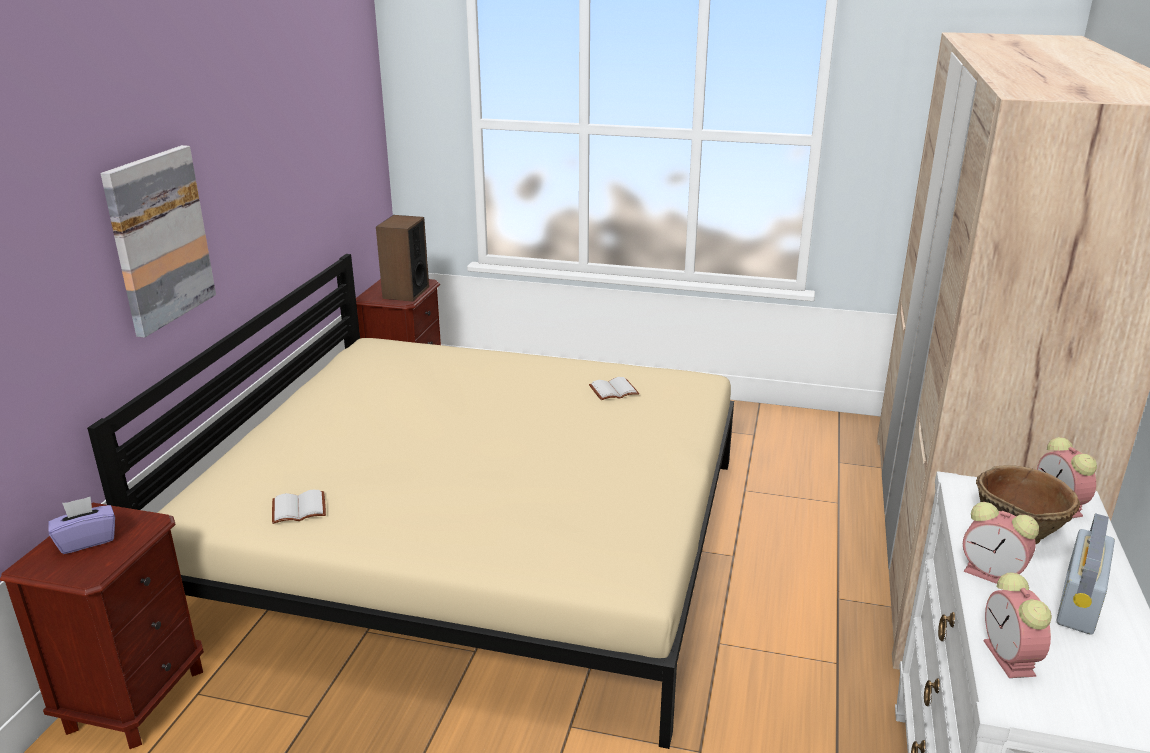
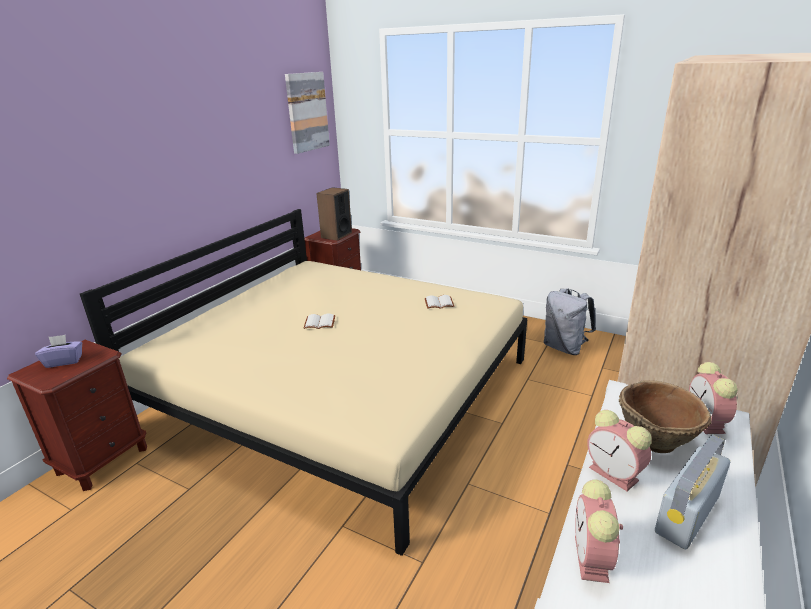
camera: 15 degrees right, 0 degrees up
picture [101,145,216,338] -> picture moved to [285,72,330,154]
white book [272,490,326,524] -> white book moved to [304,314,335,329]
none -> grey backpack [544,288,596,355]

